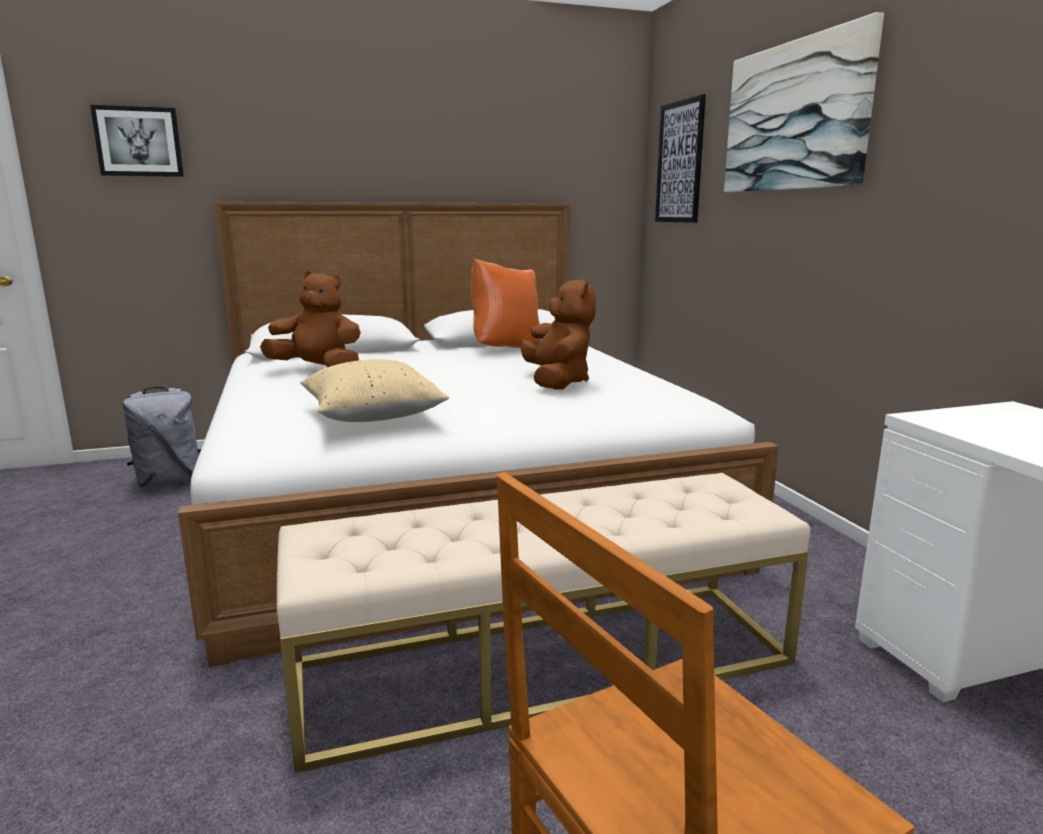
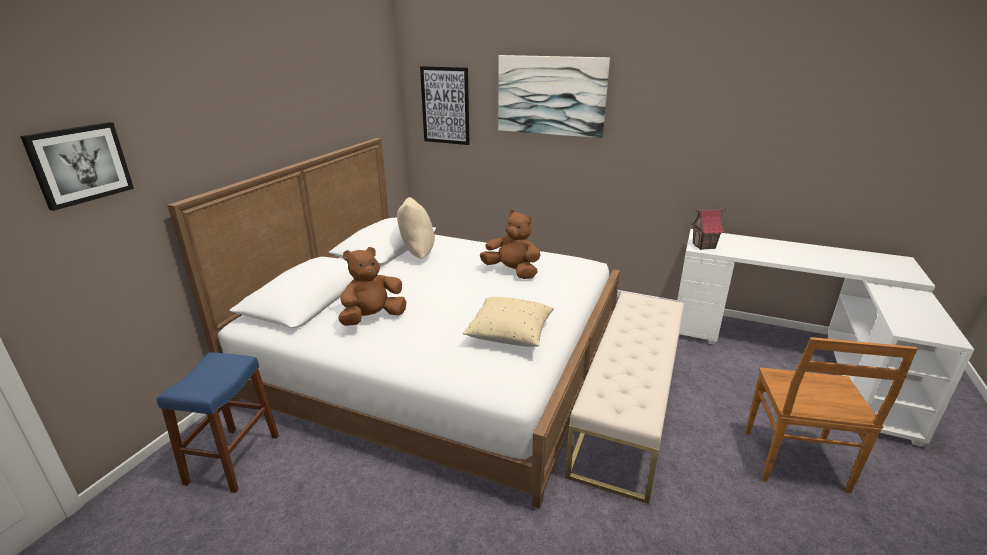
camera: 50 degrees left, 10 degrees up
grey backpack [123,386,201,487] -> blue stool [157,352,279,493]
orange pillow [471,258,541,348] -> beige pillow [397,197,435,259]
none -> toy house [691,208,727,250]

